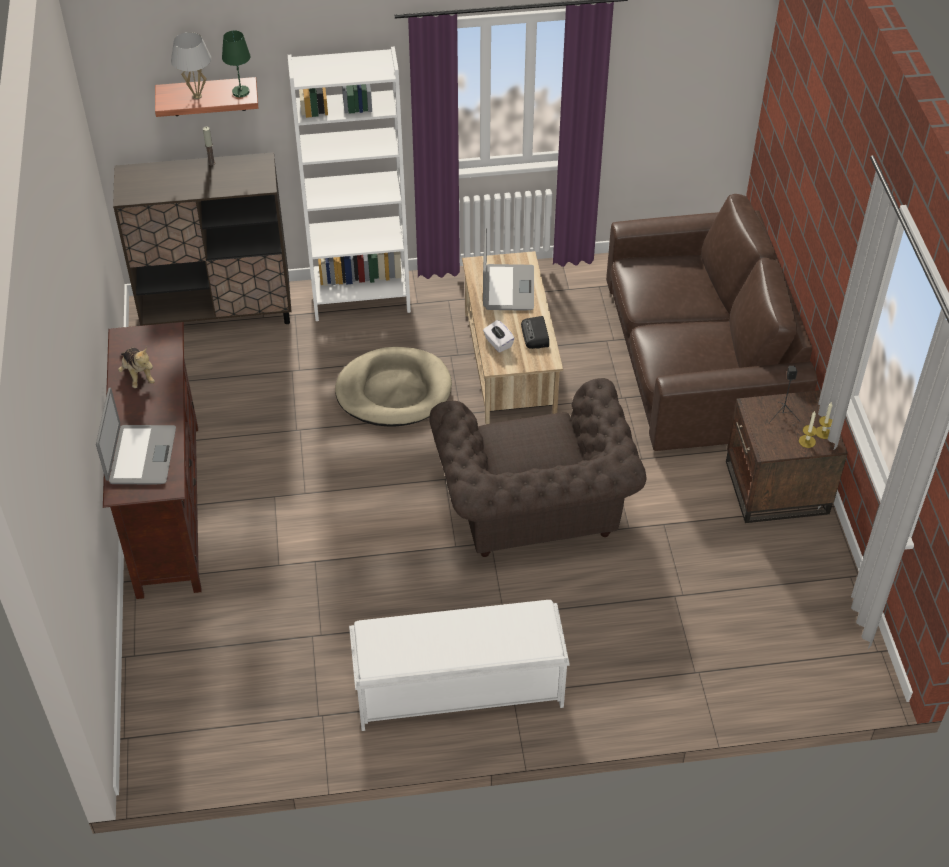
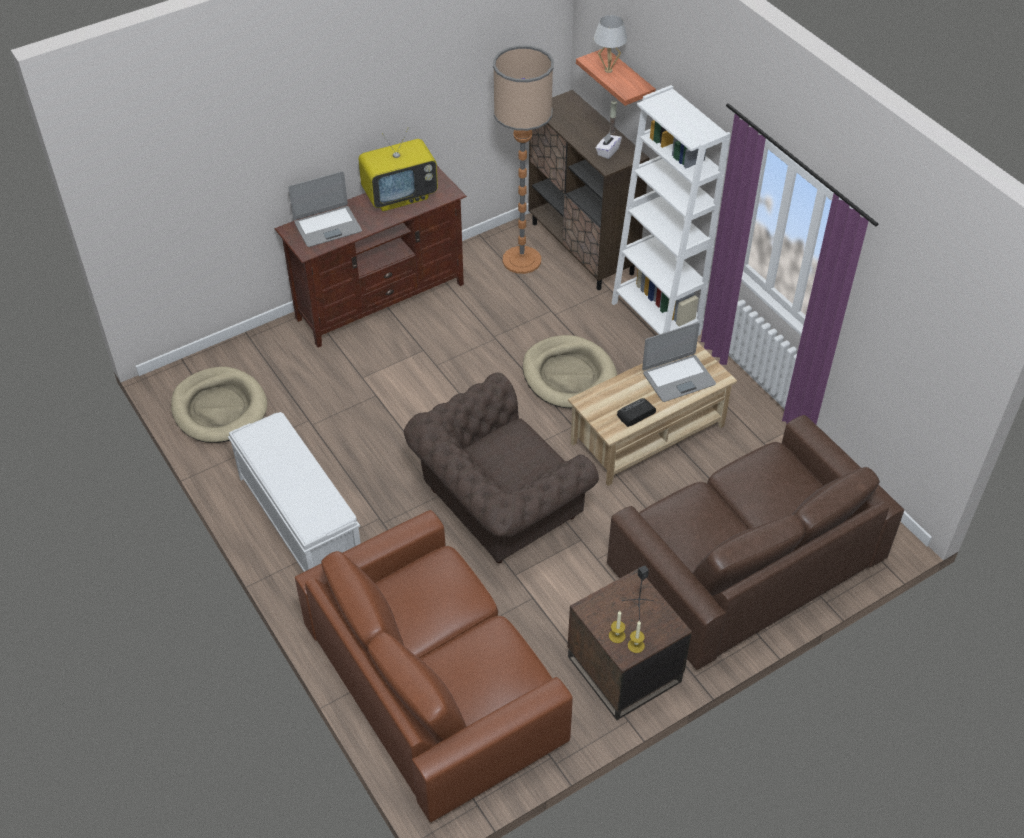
camera: 65 degrees right, 0 degrees up
plush toy [118,347,155,388] -> television [359,127,438,211]
green table lamp [222,30,250,97] -> none
white tissue box [483,320,515,353] -> white tissue box moved to [596,132,622,159]
none -> beige dog bed [171,367,267,443]
none -> brown sofa [295,510,573,822]
none -> floor lamp [493,45,554,274]

